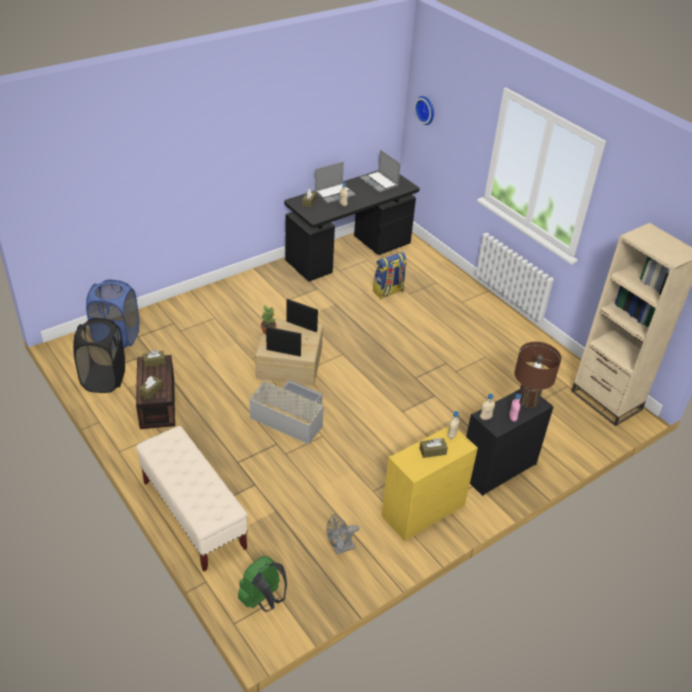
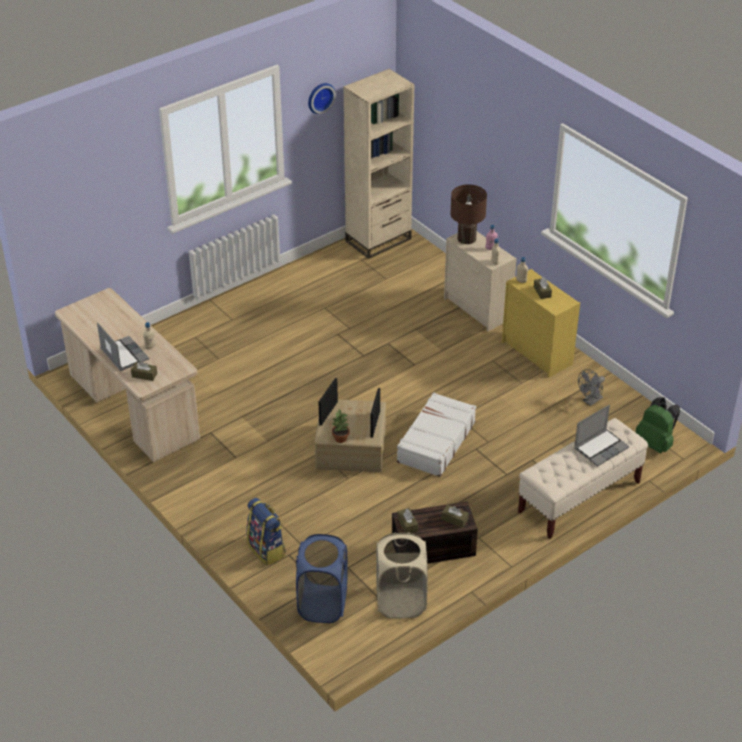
camera: 90 degrees left, 0 degrees up
black laundry basket [73,318,125,393] -> beige laundry basket [376,532,428,618]
grey storage box [249,380,324,444] -> white suitcase [397,392,476,477]
black desk [284,170,419,281] -> beige desk [55,288,200,462]
grey fan [326,514,359,554] -> grey fan turned 75 degrees clockwise [578,369,605,406]
laptop [360,150,401,192] -> laptop moved to [574,405,629,467]
backpack [373,252,407,299] -> backpack moved to [246,498,286,566]
wall clock [414,96,434,125] -> wall clock moved to [308,83,336,114]
black dresser [466,389,554,496] -> beige dresser [444,232,517,332]

